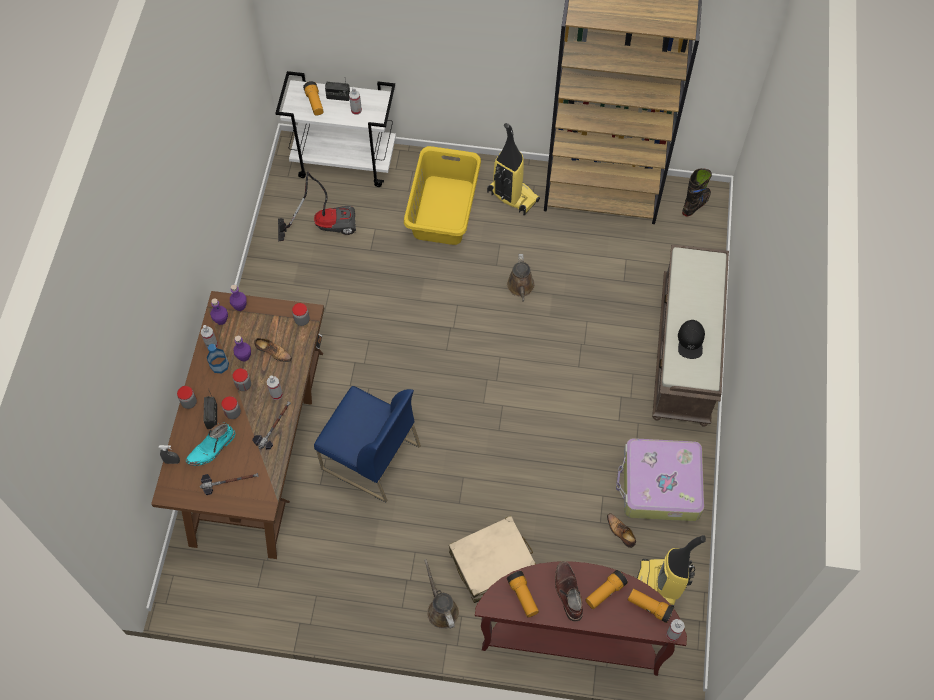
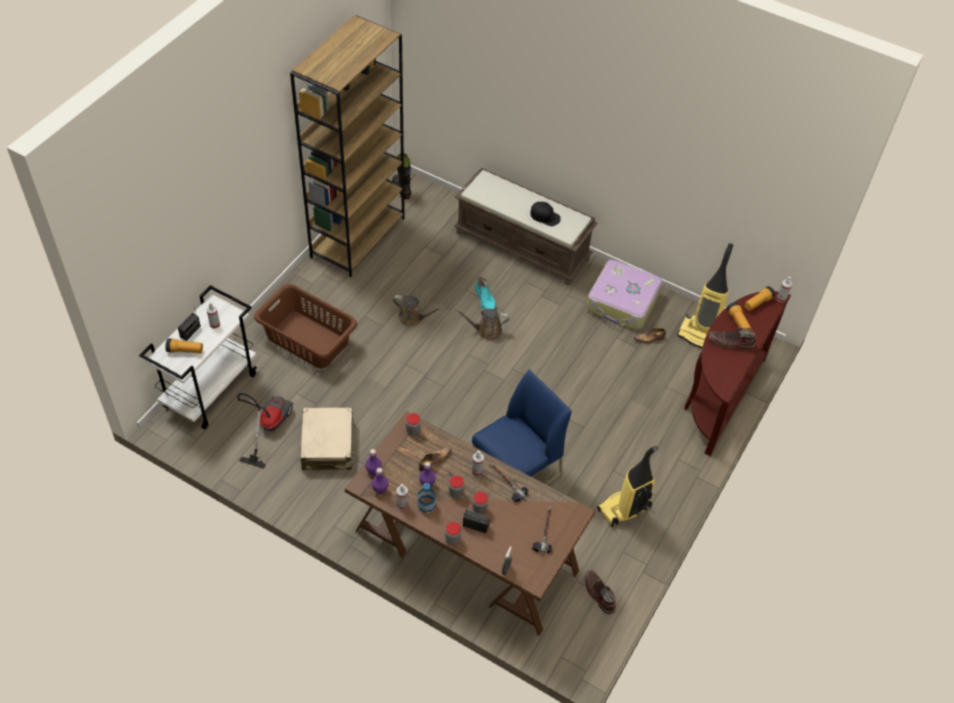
camera: 70 degrees left, 10 degrees down
turquoise boot [186,423,235,466] -> turquoise boot moved to [475,277,496,310]
yellow laundry basket [404,146,481,245] -> brown laundry basket [254,284,357,369]
brown watering can [424,559,459,629] -> brown watering can moved to [455,309,509,340]
beige suitcase [449,516,536,603] -> beige suitcase moved to [300,407,354,470]
vacuum cleaner [487,123,540,215] -> vacuum cleaner moved to [597,446,658,528]
flashlight [507,571,539,618] -> none
none -> brown boot [585,570,616,614]

